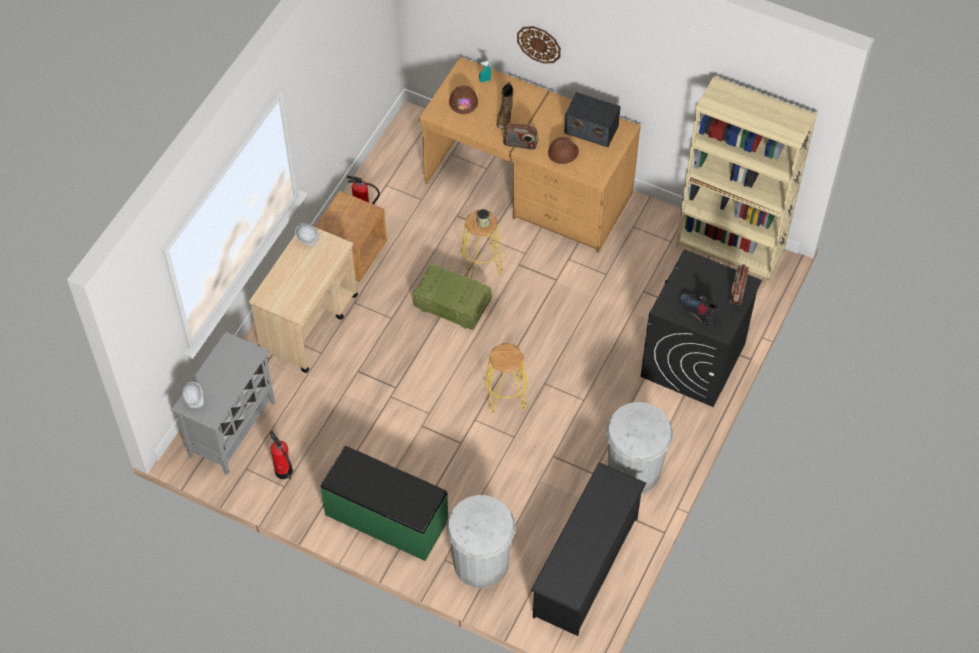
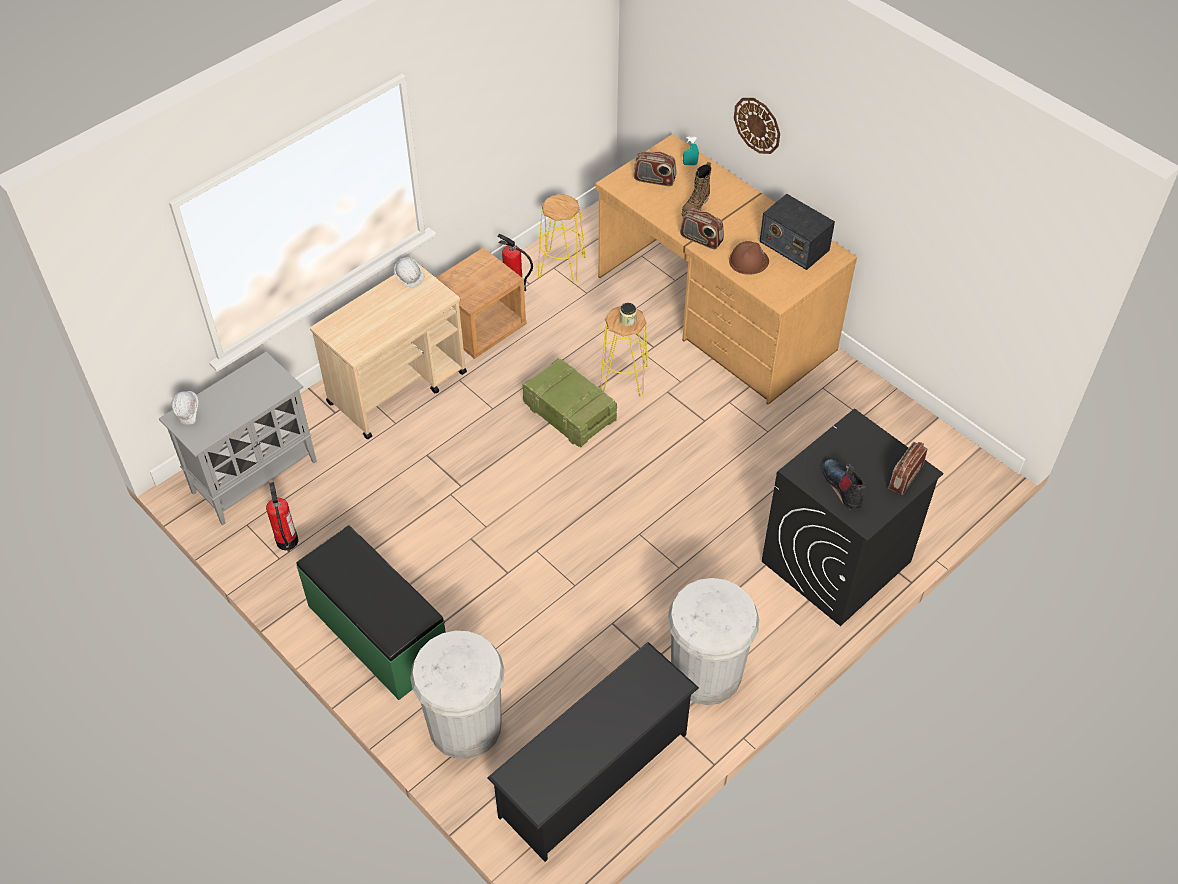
camera: 20 degrees right, 5 degrees down
brown hard hat [449,86,478,114] -> radio [634,151,676,186]
yellow stool [486,343,527,413] -> yellow stool moved to [538,194,586,284]
beige bookcase [676,76,817,283] -> none

